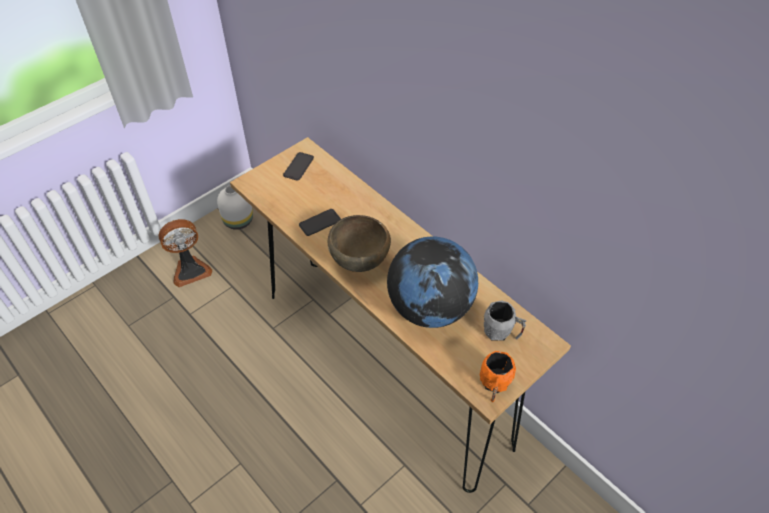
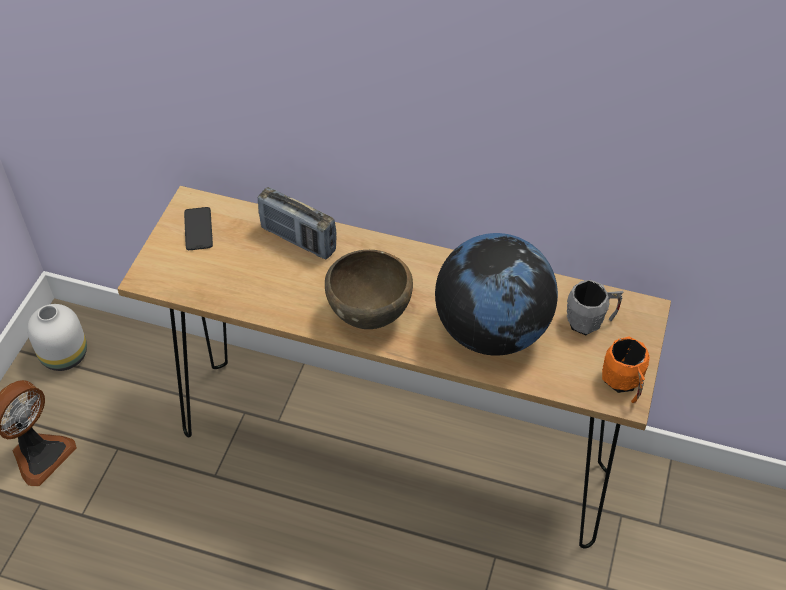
camera: 30 degrees left, 0 degrees up
phone [299,209,341,236] -> none
none -> radio [258,187,337,259]

